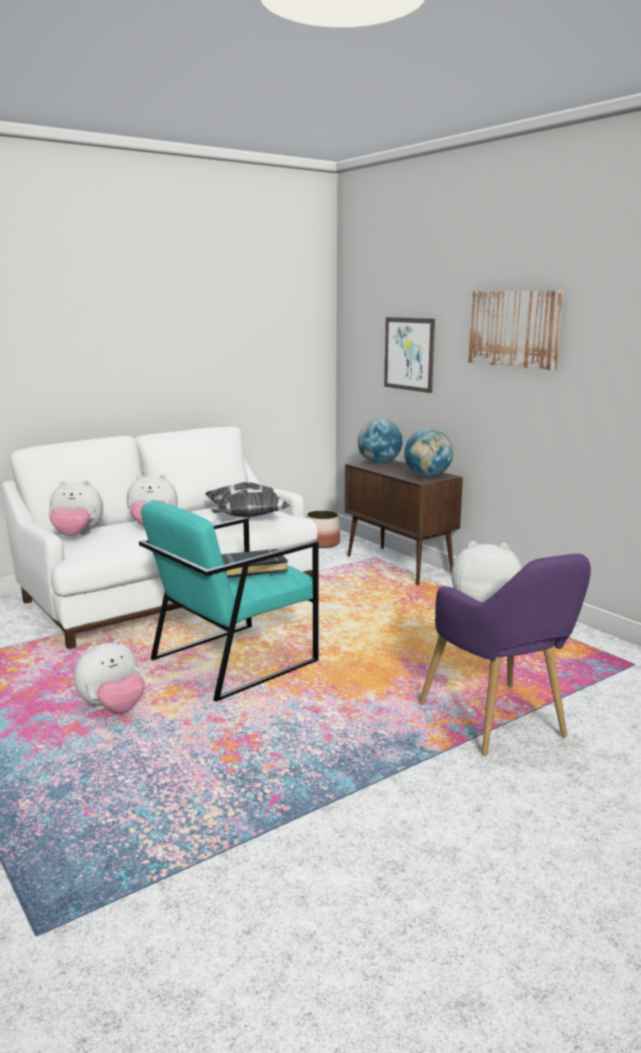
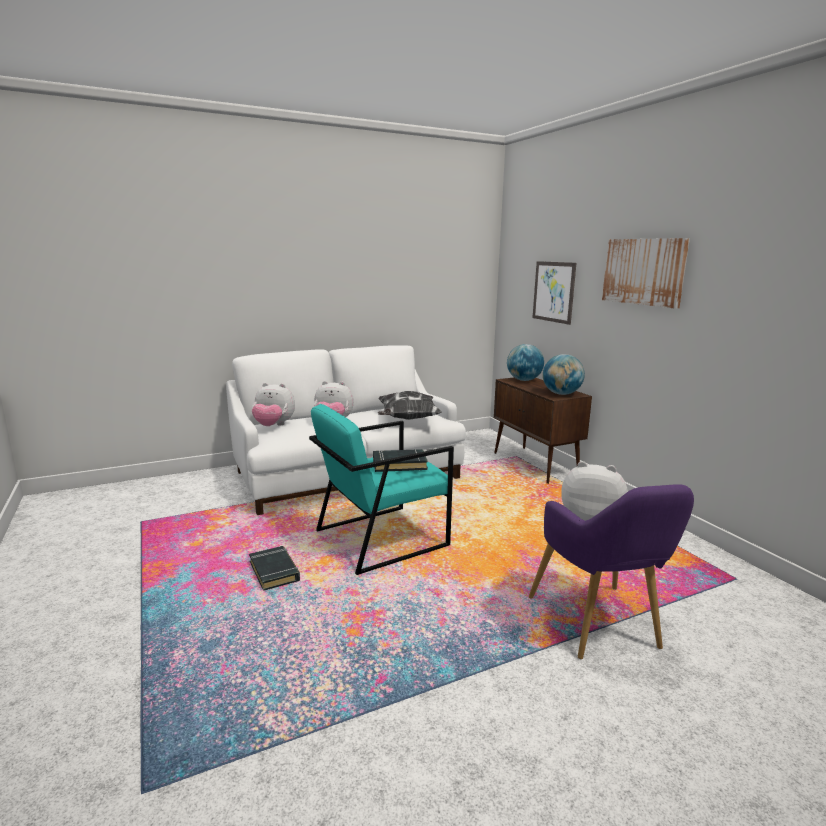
camera: 10 degrees right, 0 degrees up
plush toy [74,639,145,713] -> black book [249,546,300,591]
planter [306,510,340,548] -> none

